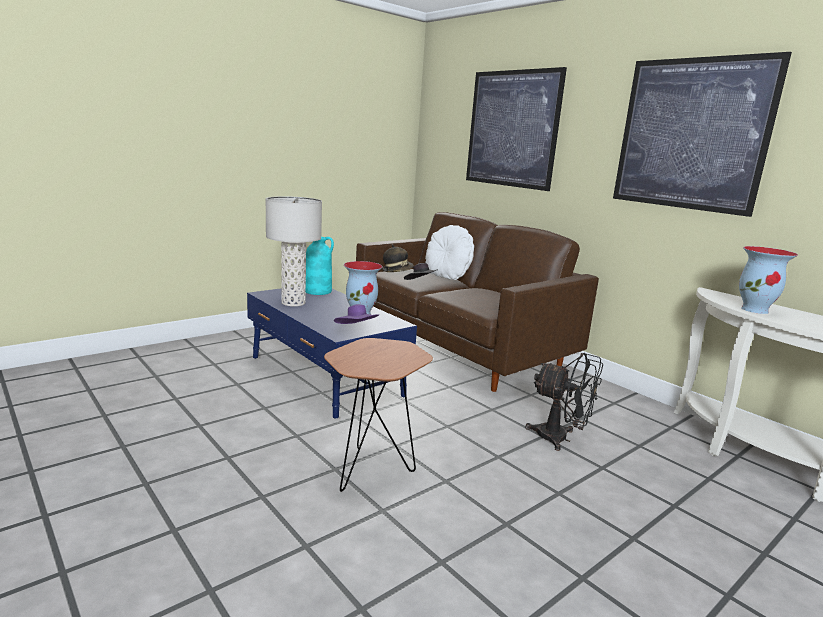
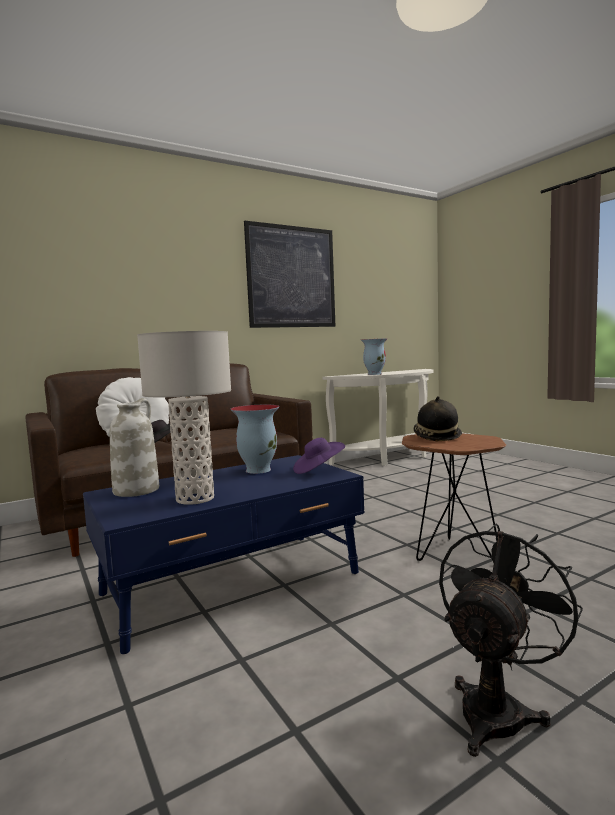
camera: 80 degrees left, 10 degrees down
turquoise vase [306,237,334,295] -> white vase [110,398,159,497]
hat [383,244,414,272] -> hat moved to [414,396,462,442]
picture [466,67,567,191] -> none
black fan [525,353,603,451] -> black fan moved to [439,524,583,757]

